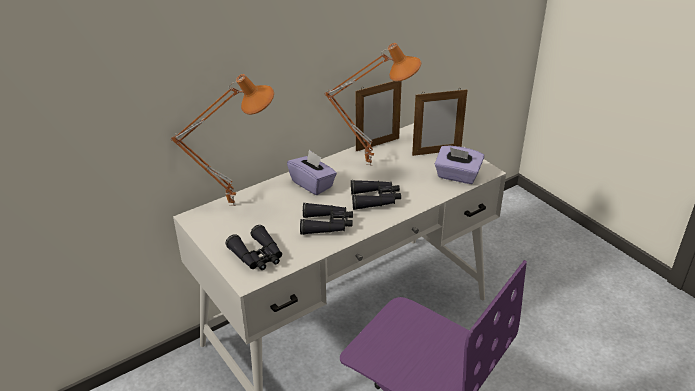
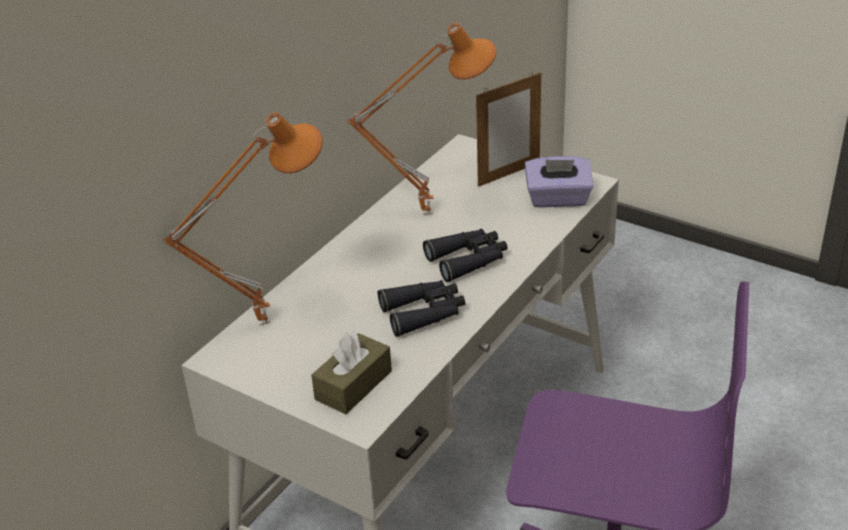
camera: 20 degrees left, 0 degrees up
black binoculars [226,225,282,270] -> brown tissue box [311,331,392,414]
purple tissue box [287,150,337,195] -> none
picture frame [356,81,402,151] -> none

